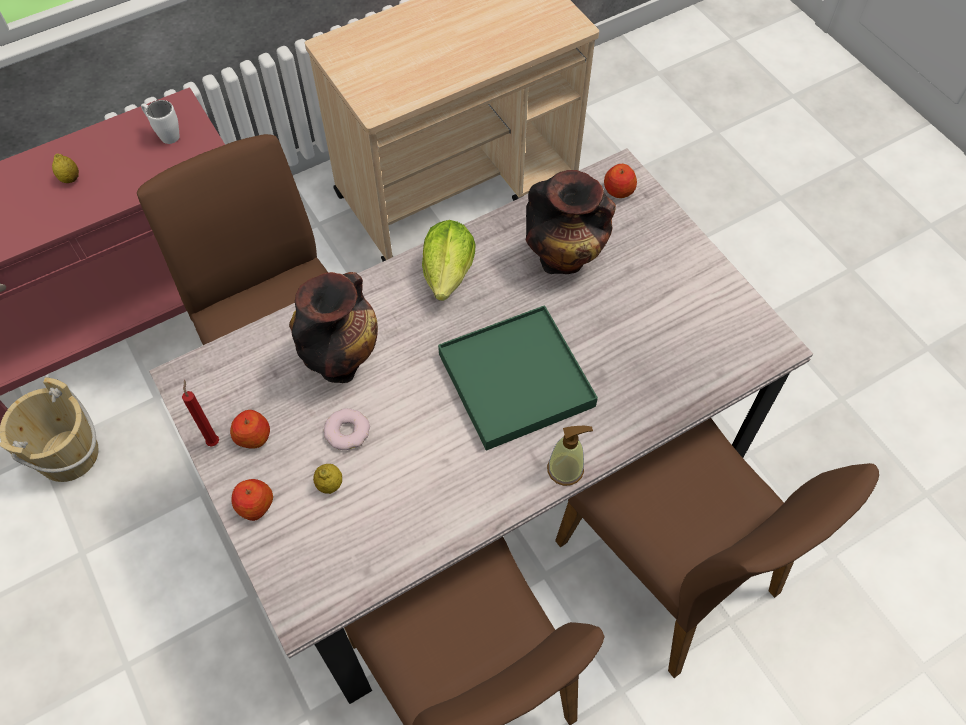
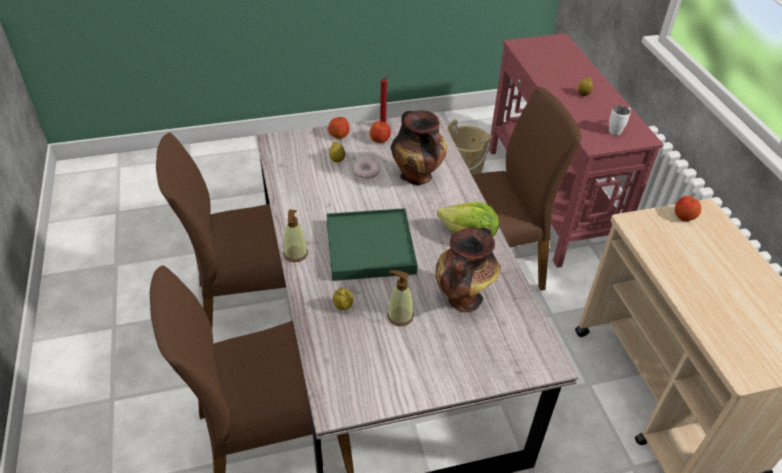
camera: 105 degrees right, 15 degrees down
apple [604,164,637,198] -> apple moved to [675,196,701,221]
none -> lemon [333,288,353,310]
none -> soap dispenser [387,270,414,326]

